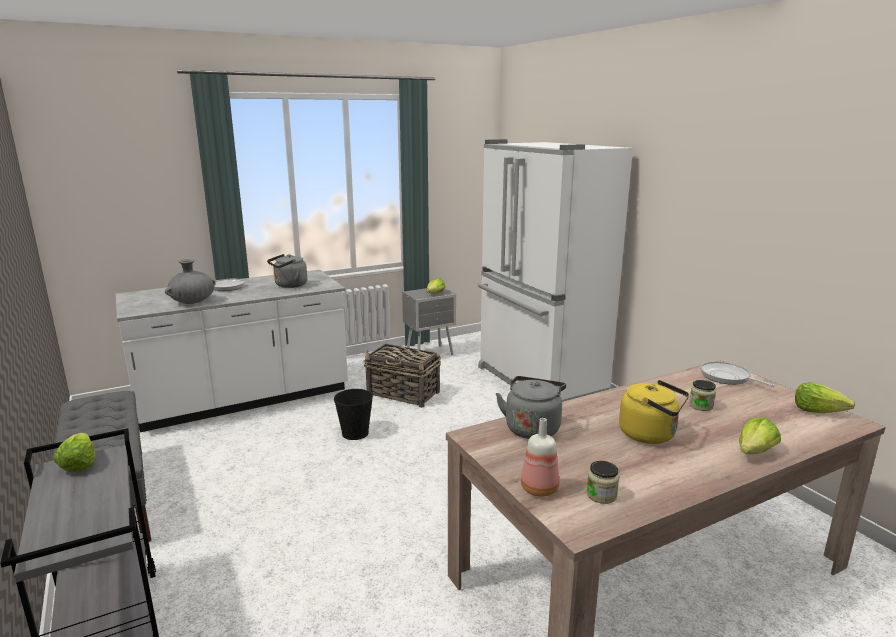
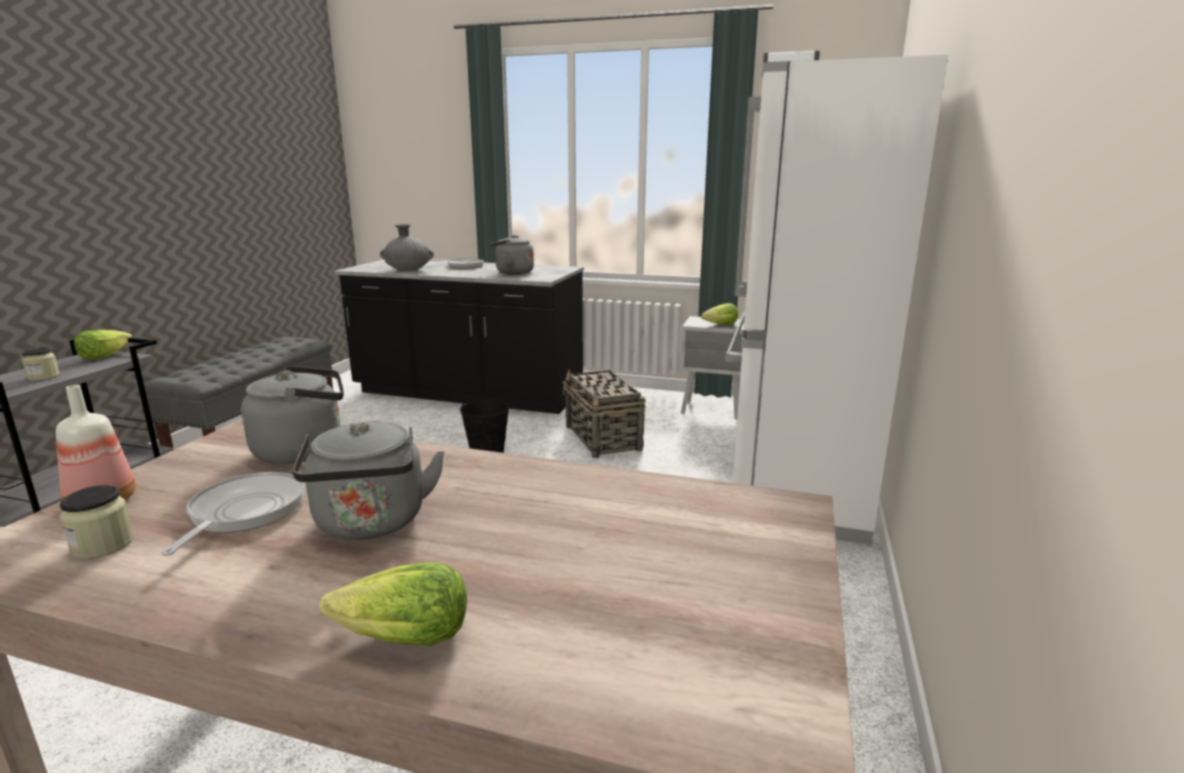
camera: 45 degrees right, 0 degrees up
white counter [116,270,348,432] -> black counter [334,260,584,414]
yellow kettle [619,380,689,444] -> grey kettle [292,422,445,540]
jar [689,380,716,411] -> jar moved to [21,347,60,381]
frying pan [701,362,775,387] -> frying pan moved to [161,472,305,556]
lettuce [795,382,855,413] -> none

